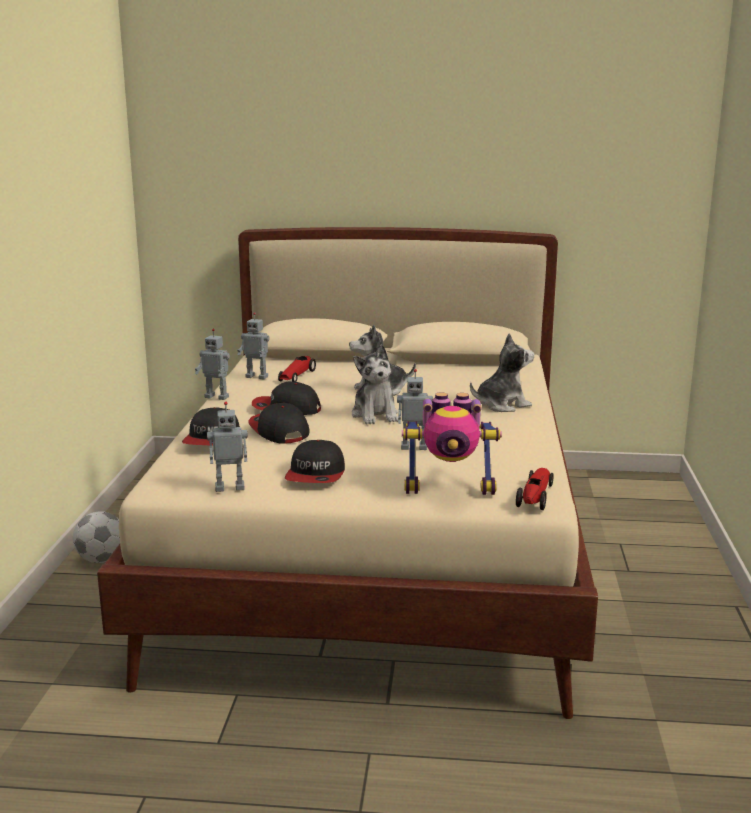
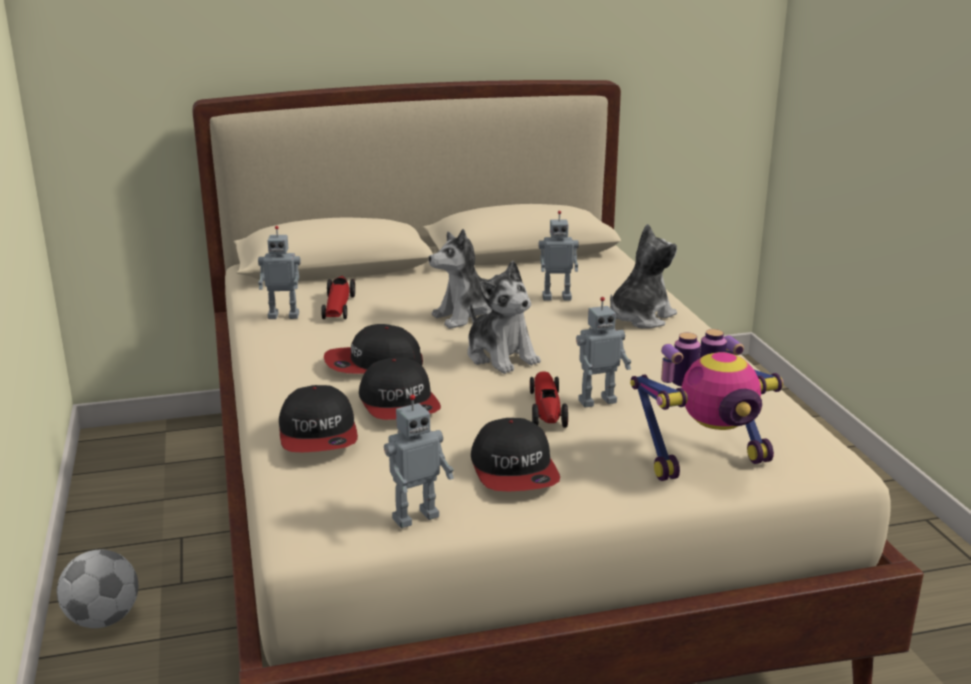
camera: 20 degrees left, 5 degrees up
toy robot [195,329,230,400] -> toy robot moved to [539,211,579,301]
cap [248,403,310,444] -> cap turned 150 degrees counterclockwise [359,358,441,420]
toy car [516,468,554,510] -> toy car moved to [530,372,568,428]

